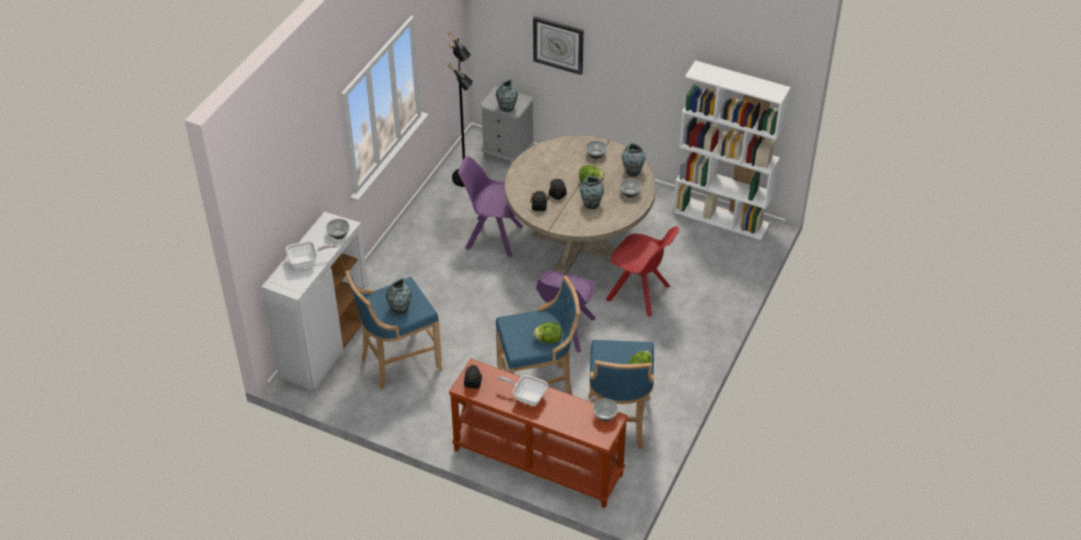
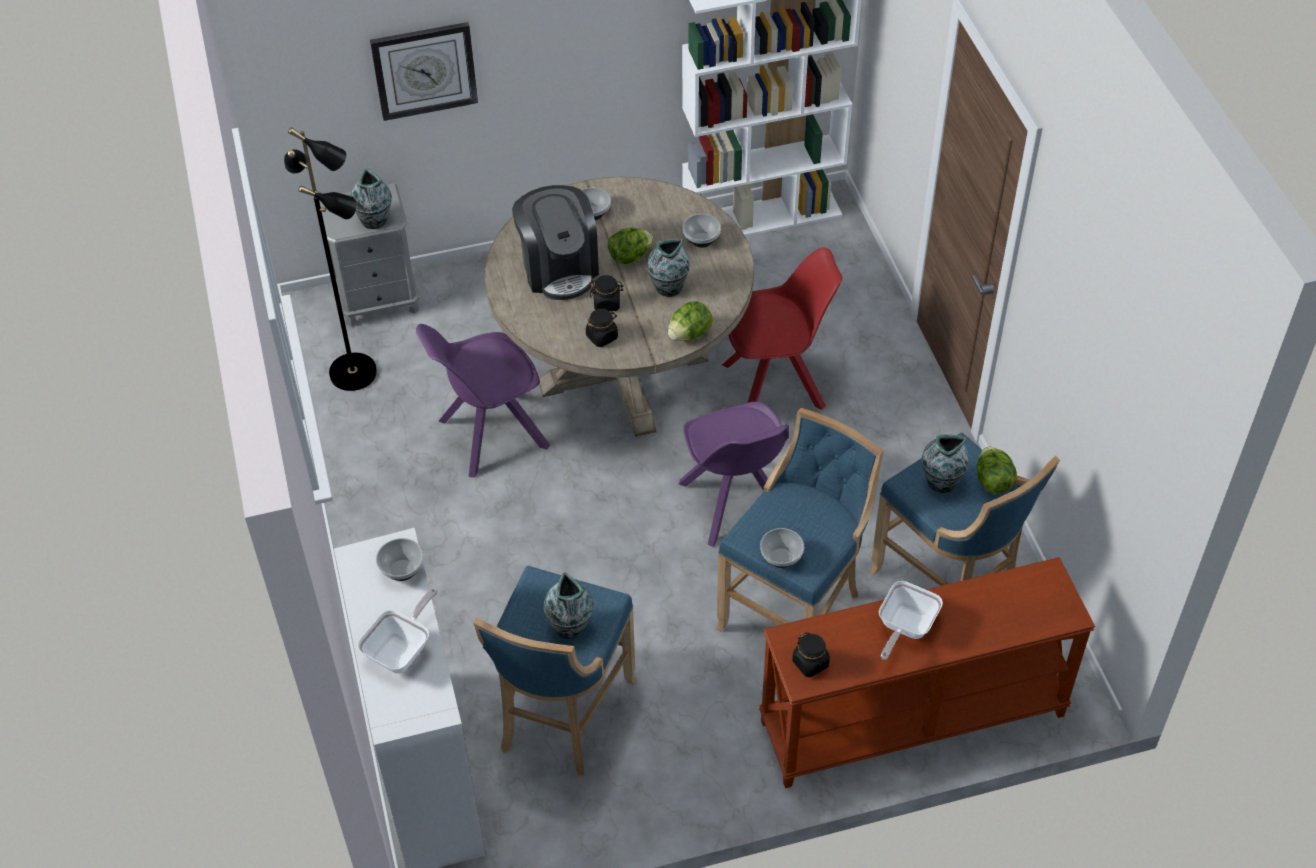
camera: 40 degrees left, 5 degrees up
frying pan [497,375,548,406] -> frying pan turned 45 degrees counterclockwise [879,581,943,660]
lettuce [533,322,562,343] -> lettuce moved to [668,301,713,341]
bowl [593,399,618,421] -> bowl moved to [760,528,804,568]
vase [622,143,646,176] -> vase moved to [922,434,969,493]
none -> coffee machine [512,185,599,300]

